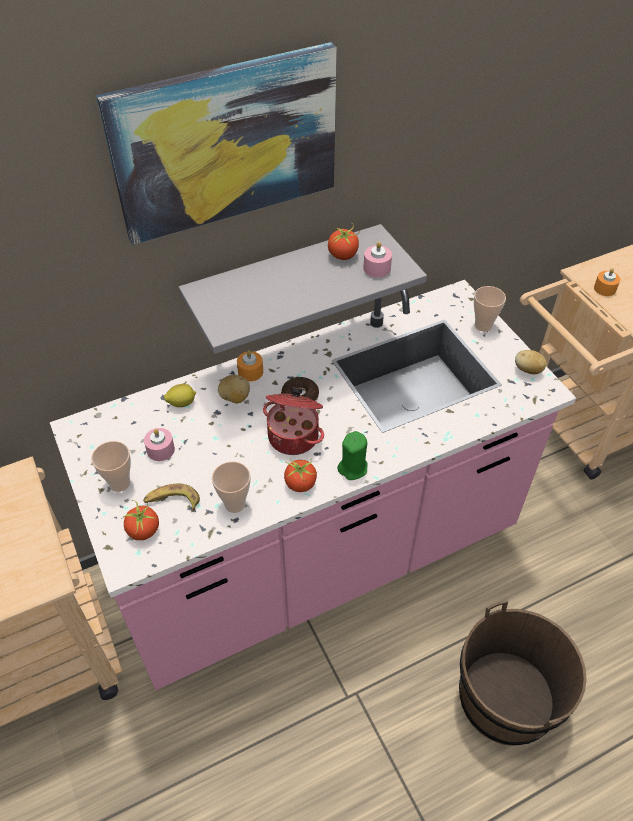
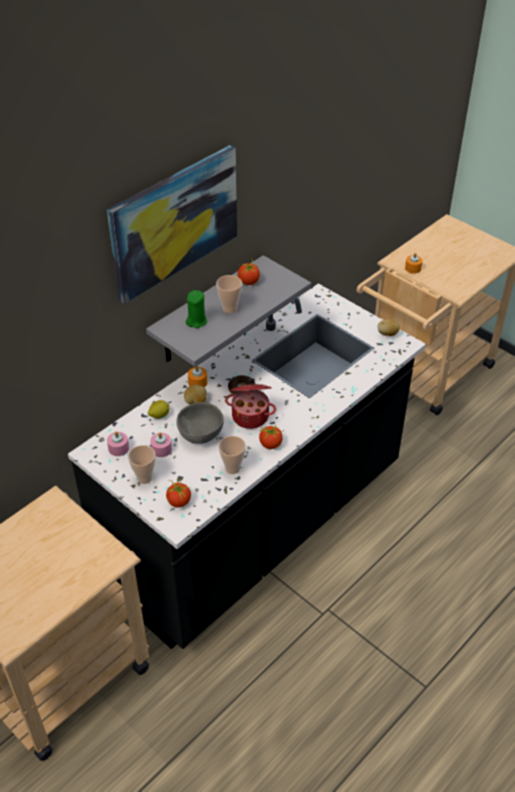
camera: 20 degrees left, 5 degrees down
pink counter [50,280,576,690] -> black counter [68,283,426,649]
banana [143,484,200,512] -> none
green candle [337,431,368,480] -> green candle moved to [186,290,207,328]
pink candle [363,242,392,277] -> pink candle moved to [107,431,129,456]
brown bucket [459,600,587,746] -> none
cup [474,286,506,332] -> cup moved to [216,275,242,313]
none -> grey bowl [176,402,224,444]

